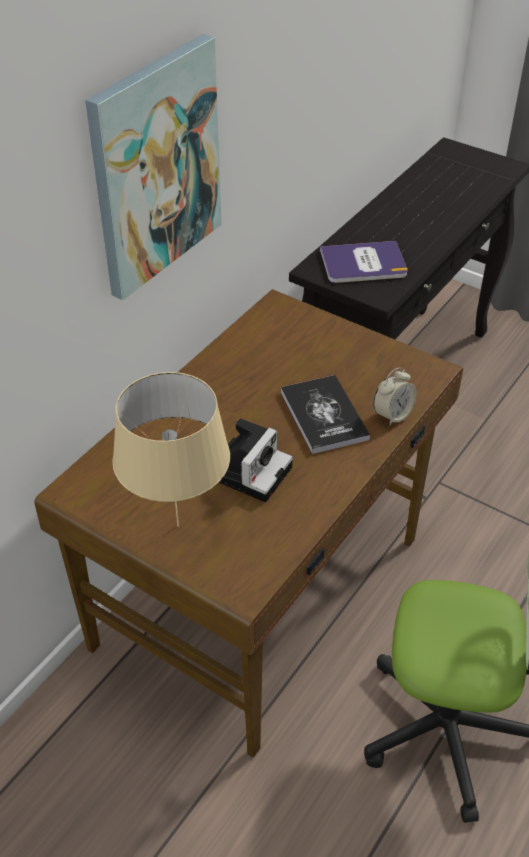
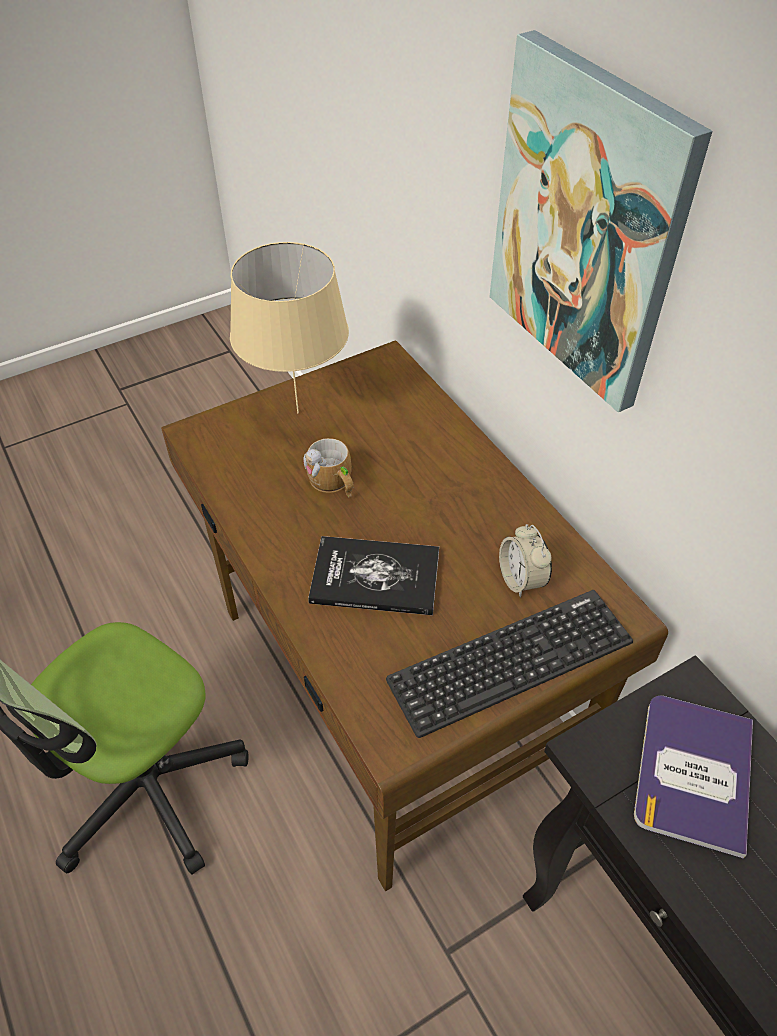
camera: 115 degrees right, 5 degrees up
camera [219,418,293,502] -> mug [304,438,354,497]
alarm clock [373,367,417,426] -> alarm clock moved to [499,524,552,598]
none -> keyboard [386,590,633,738]

